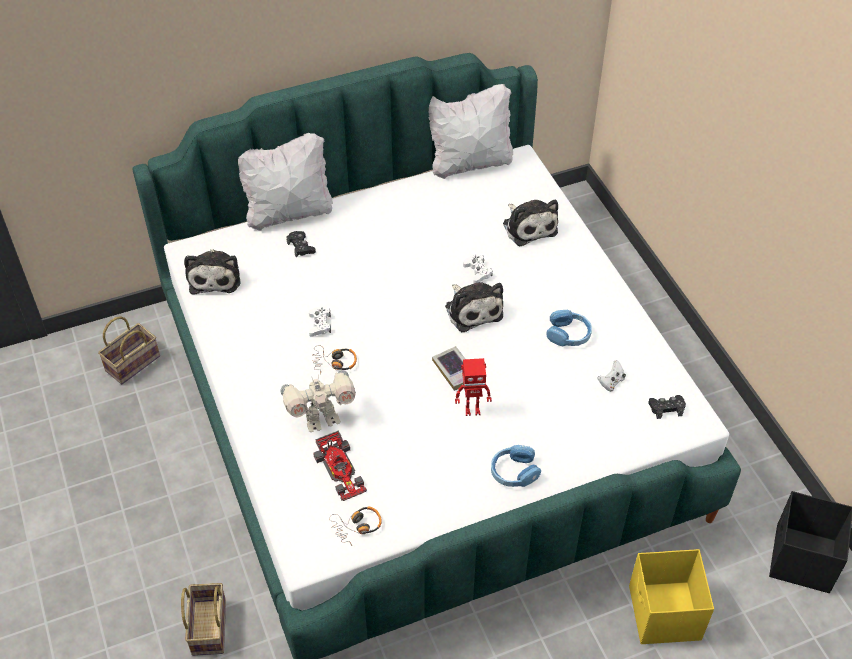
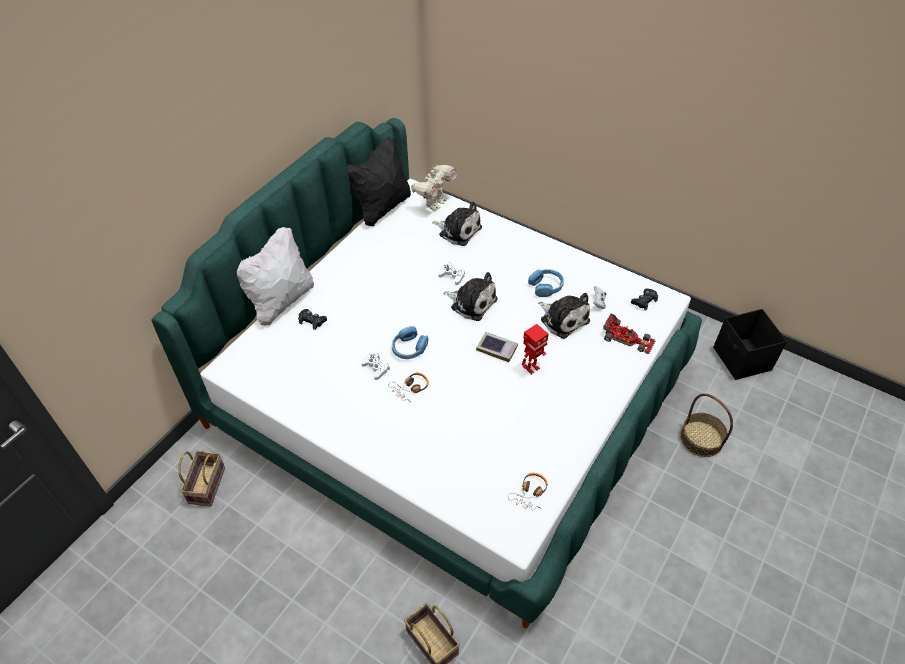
camera: 35 degrees left, 0 degrees up
plush toy [184,249,241,294] -> plush toy moved to [538,293,590,339]
toy robot [280,370,356,432] -> toy robot moved to [411,165,457,211]
toy car [313,431,367,501] -> toy car moved to [603,314,655,354]
white pillow [429,84,513,179] -> black pillow [347,136,411,226]
blue headphones [491,445,541,487] -> blue headphones moved to [392,326,428,359]
yellow storage box [629,549,714,644] -> basket [680,393,733,457]

